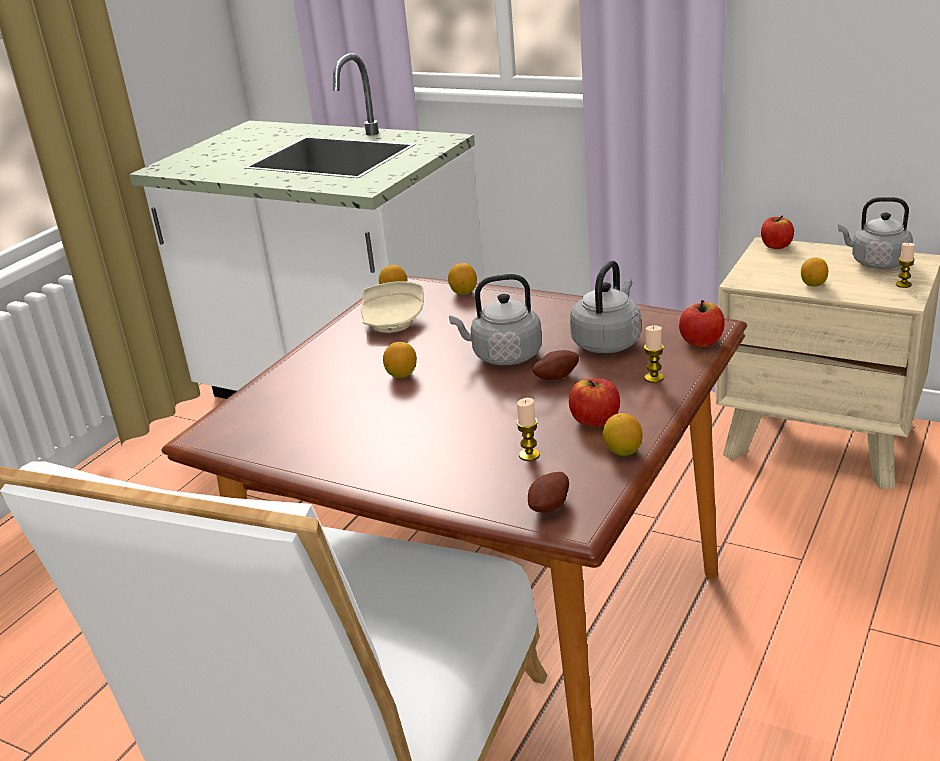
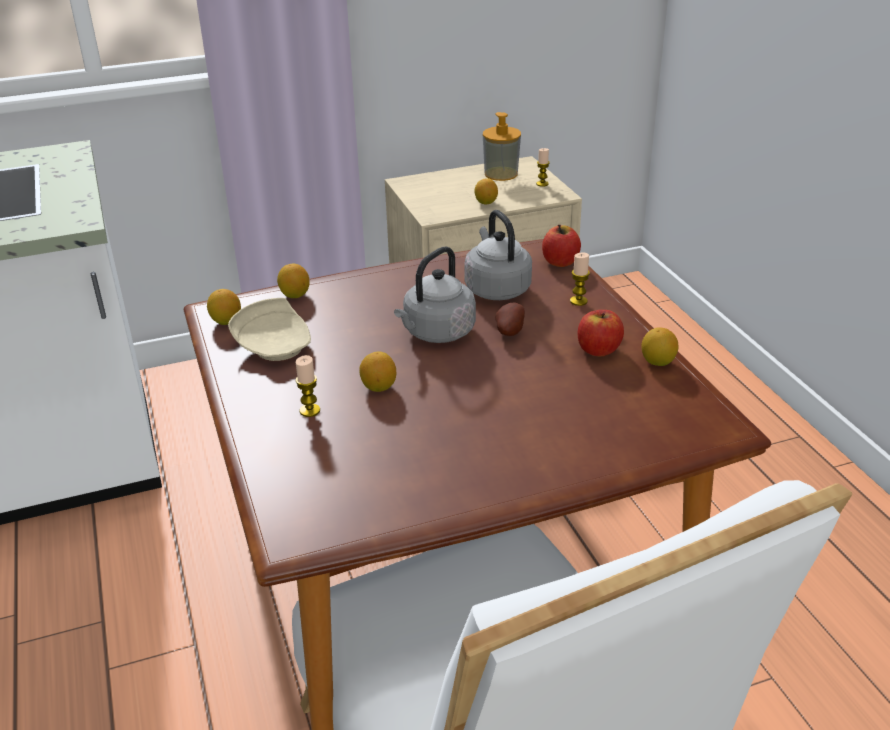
camera: 50 degrees left, 5 degrees up
candle [516,398,540,461] -> candle moved to [296,355,320,417]
potato [528,472,569,513] -> none
apple [761,216,794,249] -> none
grey kettle [838,197,913,269] -> soap dispenser [483,112,521,181]

